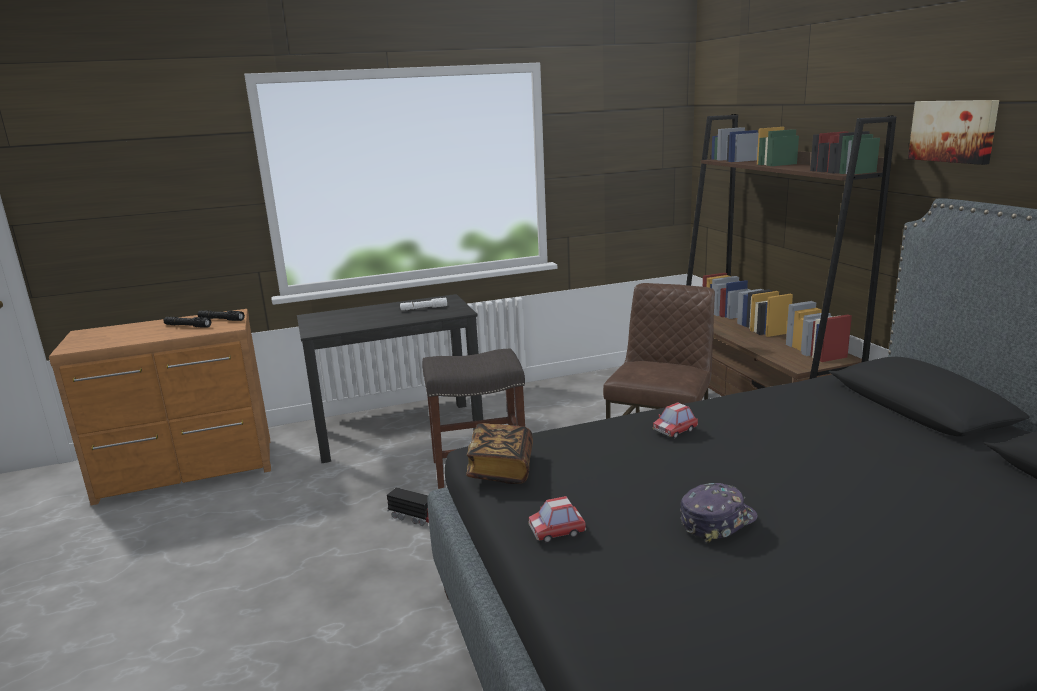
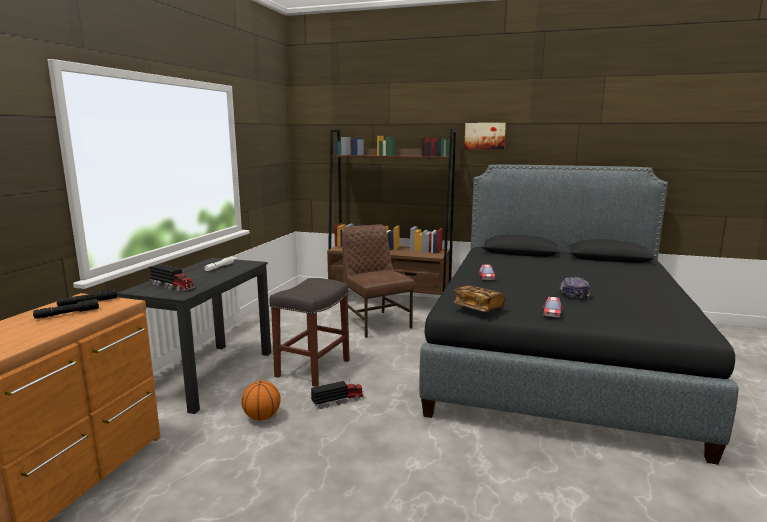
camera: 55 degrees left, 5 degrees down
none -> toy truck [149,264,195,291]
none -> basketball [241,381,281,421]

